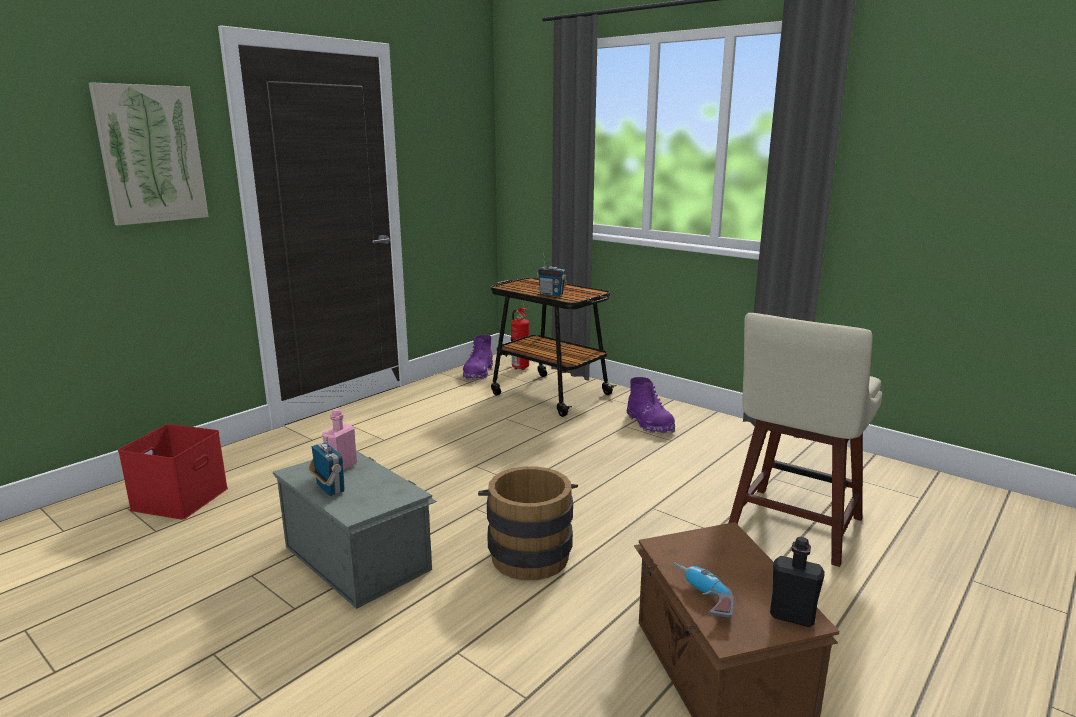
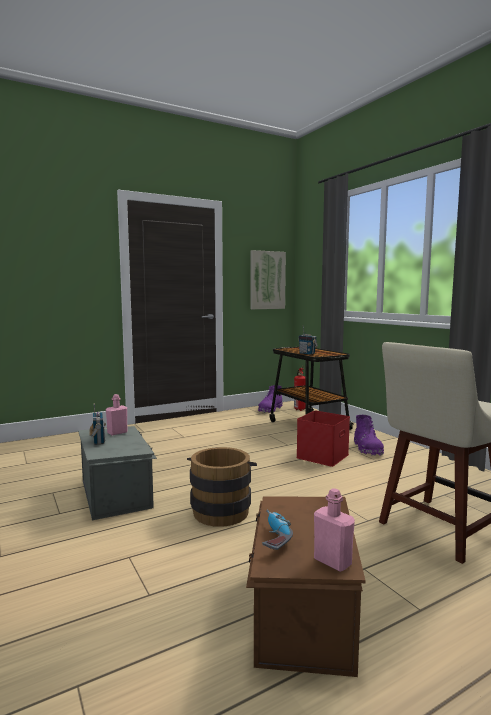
camera: 20 degrees right, 10 degrees down
picture [89,82,209,226] -> picture moved to [250,250,286,309]
red storage box [118,424,228,520] -> red storage box moved to [296,410,350,467]
black bottle [770,537,825,627] -> pink bottle [314,488,355,572]

